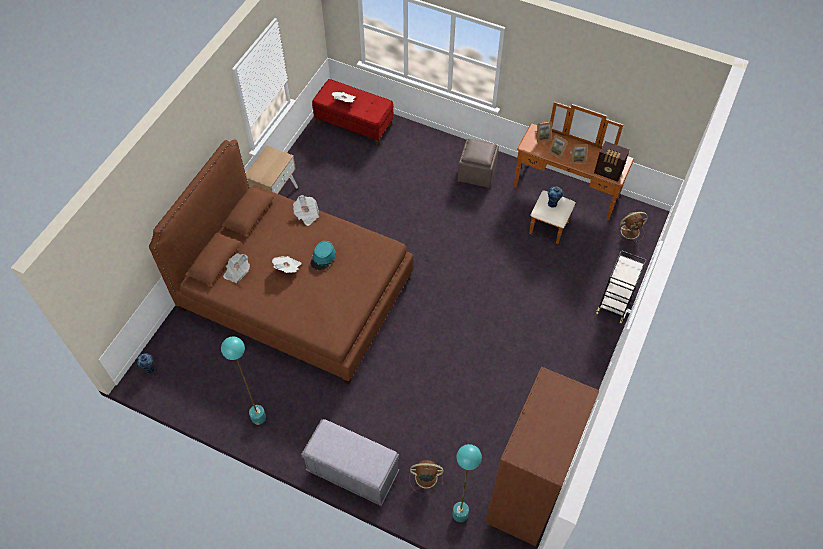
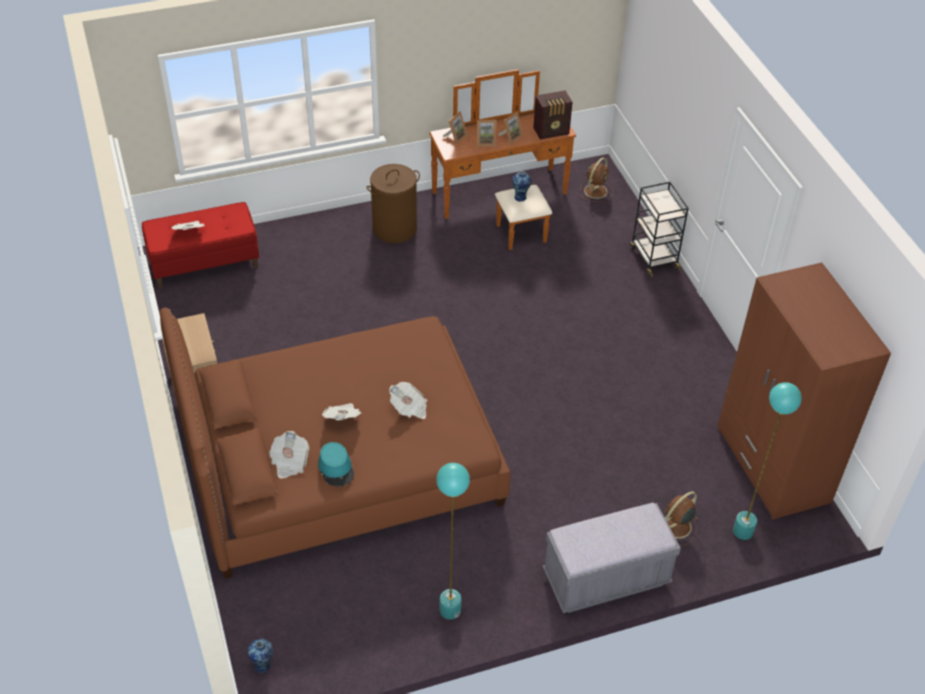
camera: 45 degrees left, 10 degrees down
newspaper [293,195,319,226] -> newspaper moved to [389,382,427,419]
turquoise hat [310,241,336,270] -> turquoise hat moved to [318,442,354,486]
brown ottoman [458,138,499,188] -> brown laundry basket [366,164,420,243]

